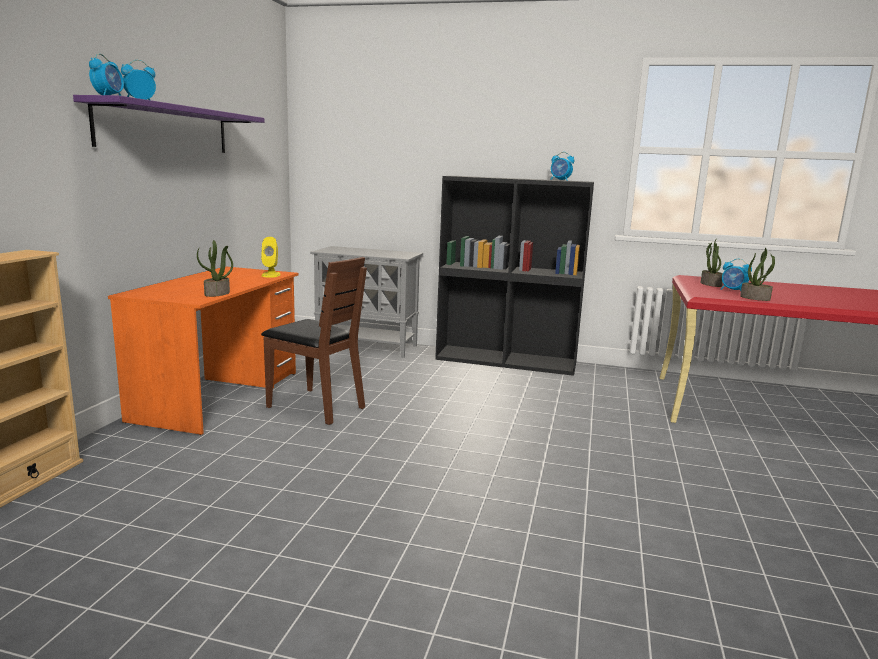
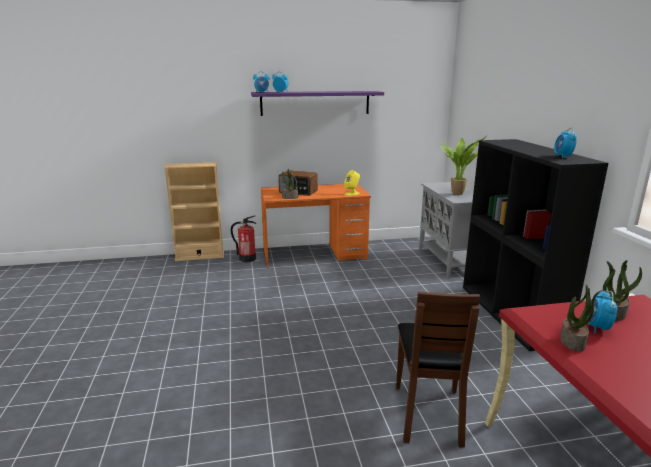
camera: 65 degrees right, 5 degrees up
brown chair [261,257,367,425] -> brown chair moved to [396,291,480,447]
none -> fire extinguisher [231,215,256,262]
none -> radio [278,170,318,196]
none -> potted plant [440,136,487,195]

